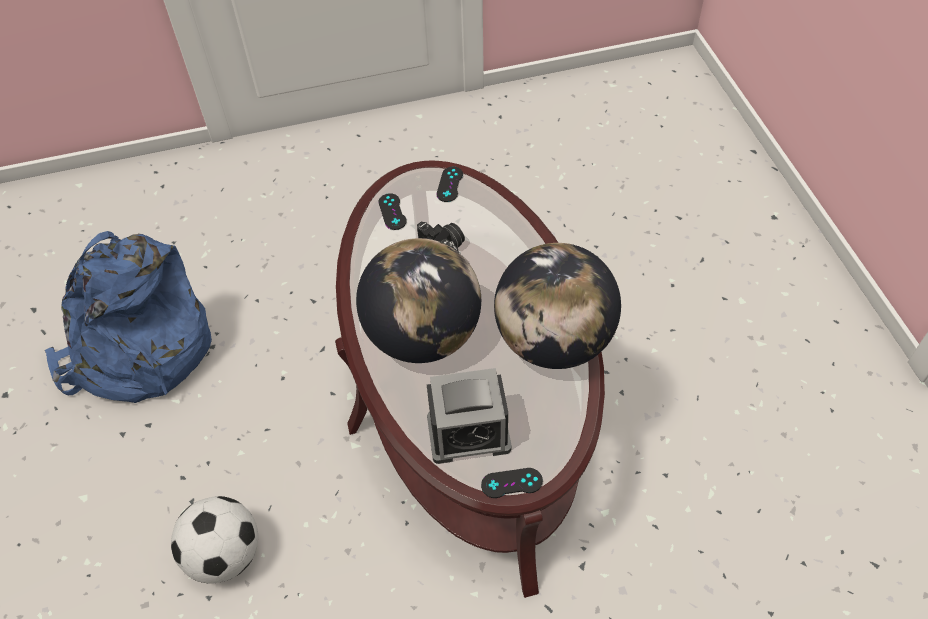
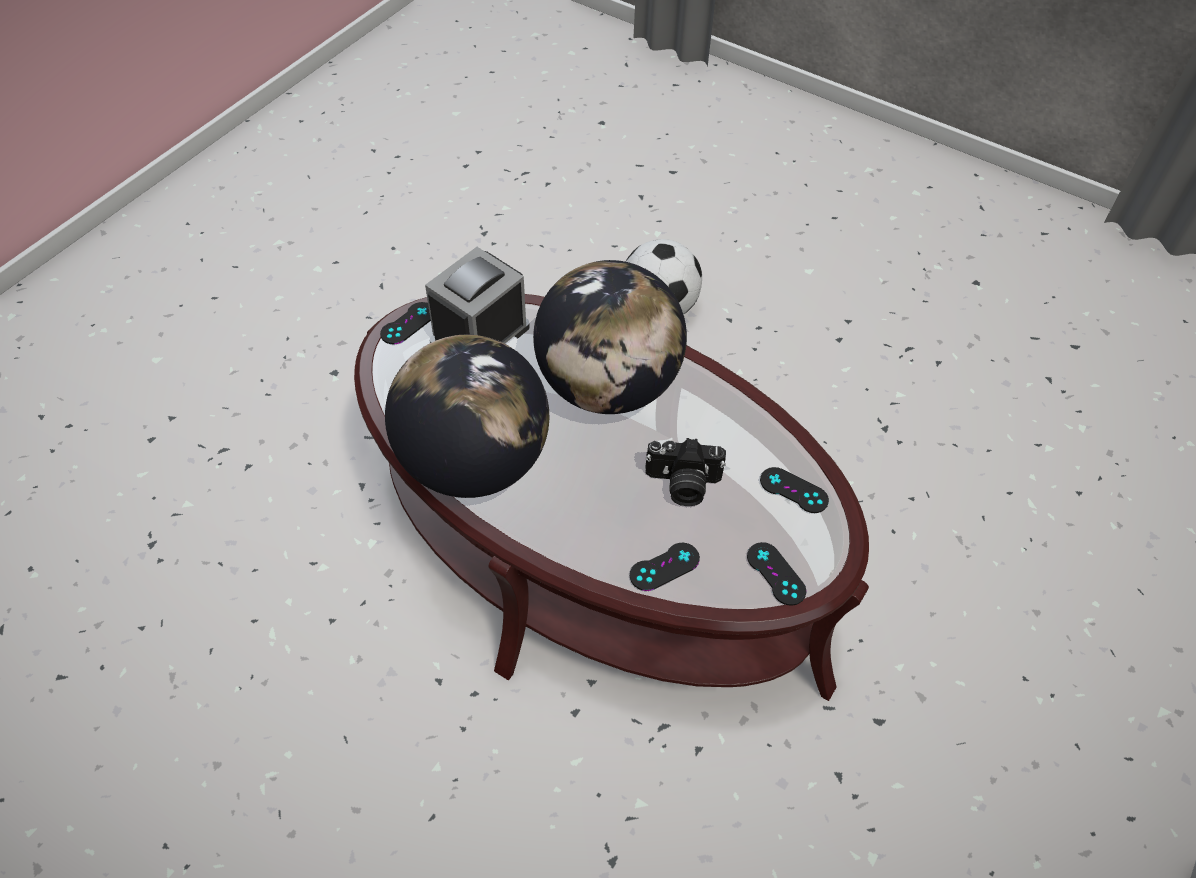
camera: 135 degrees right, 0 degrees up
blue backpack [45,231,212,403] -> none
none -> black game controller [630,543,700,591]

